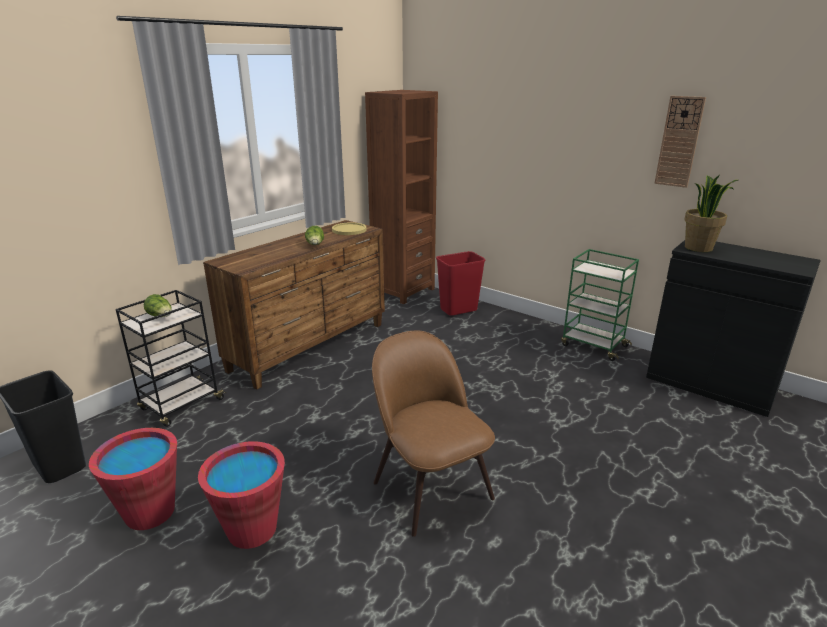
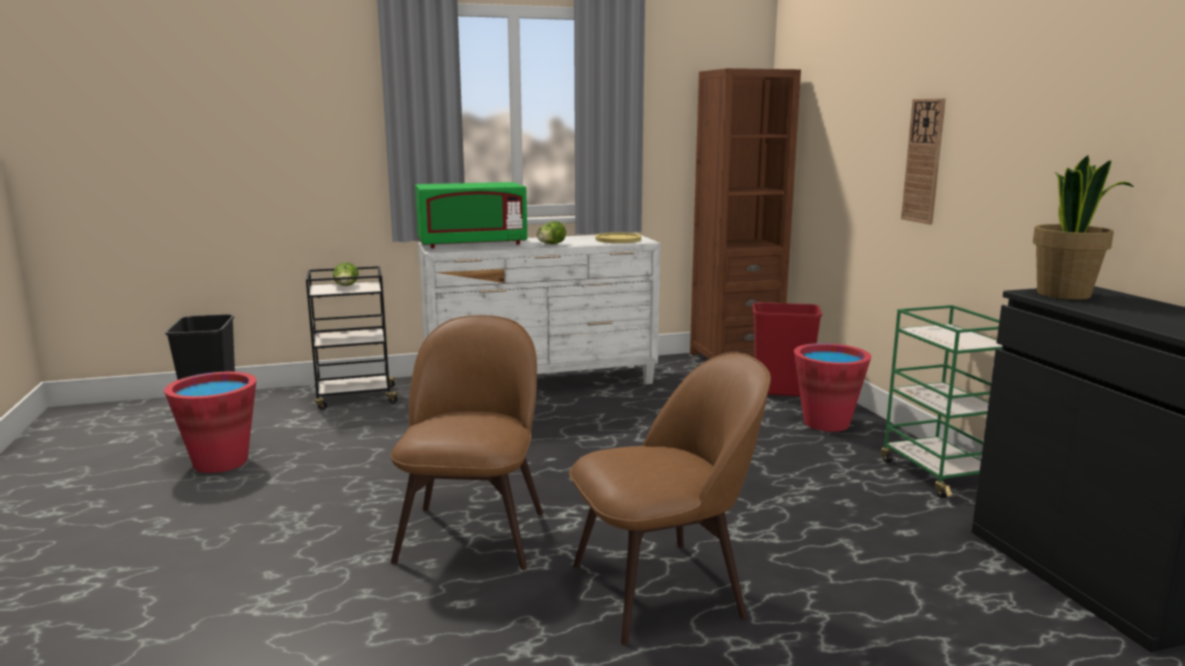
camera: 35 degrees right, 10 degrees down
red bucket [198,441,285,549] -> red bucket moved to [794,343,871,432]
brown dresser [203,220,385,389] -> white dresser [418,233,661,384]
wall clock [654,96,706,188] -> wall clock moved to [901,98,946,225]
none -> green microwave [415,182,527,248]
none -> brown chair [569,352,771,646]

